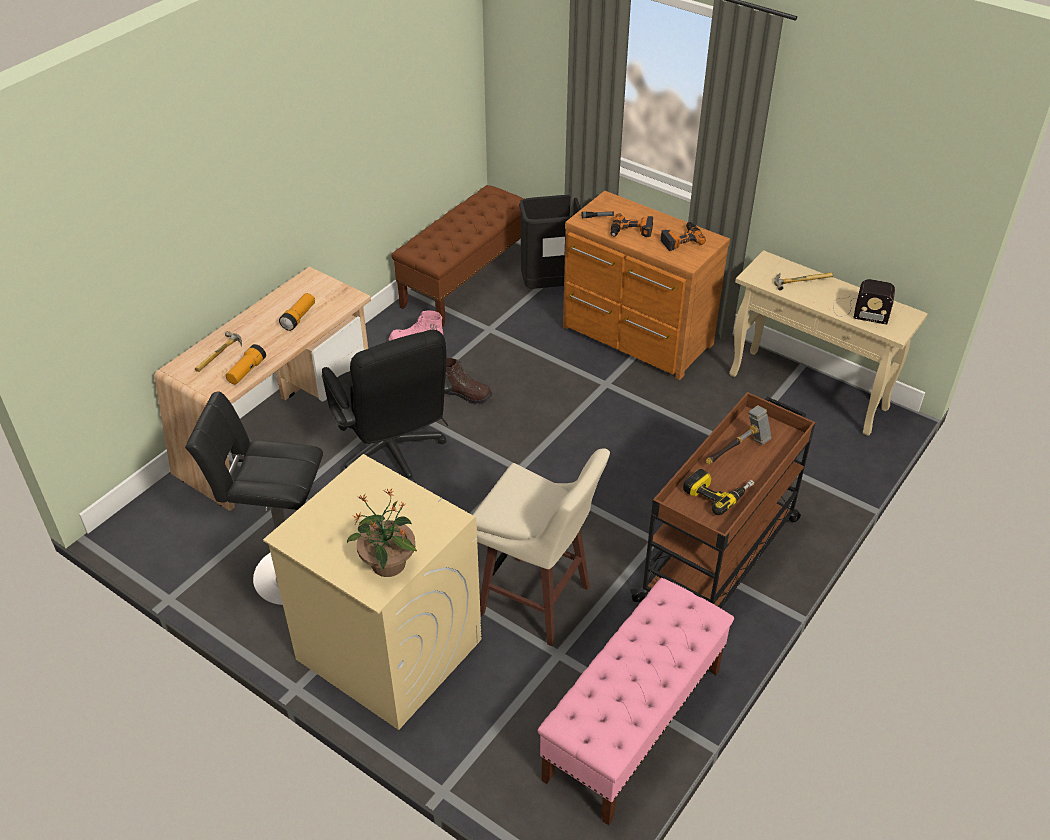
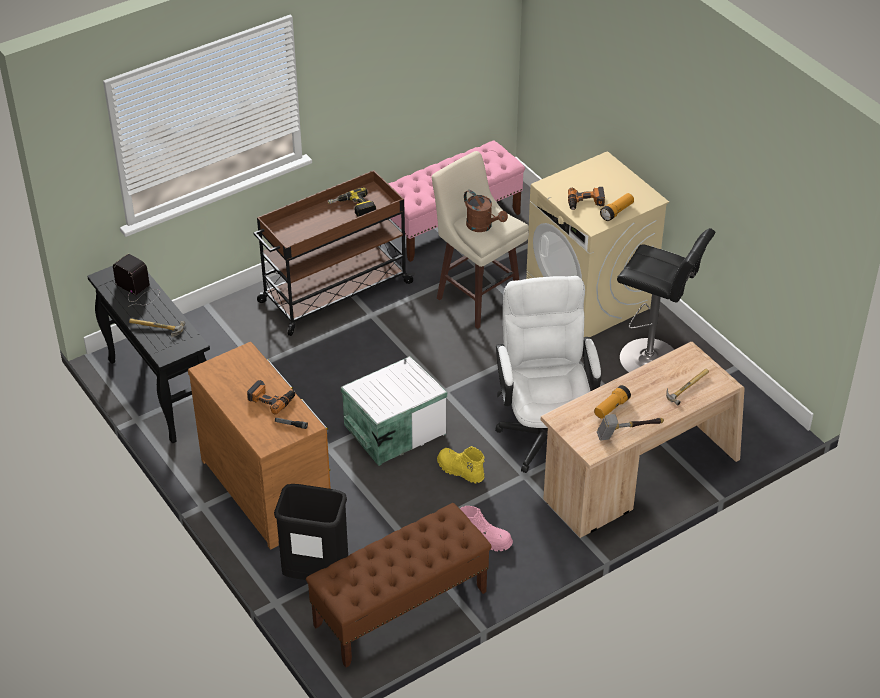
camera: 160 degrees left, 0 degrees up
flashlight [226,344,266,385] -> flashlight moved to [600,193,634,221]
black office chair [322,330,452,483] -> white office chair [495,276,601,473]
potted plant [347,489,417,577] -> none
brown boot [446,358,492,405] -> yellow boot [437,446,485,483]
power drill [661,222,706,251] -> power drill moved to [568,187,605,210]
hammer [706,406,772,464] -> hammer moved to [597,414,664,441]
beige console table [729,250,928,436] -> black console table [87,266,210,443]
none -> white storage box [341,356,448,466]
none -> brown watering can [464,190,508,232]

